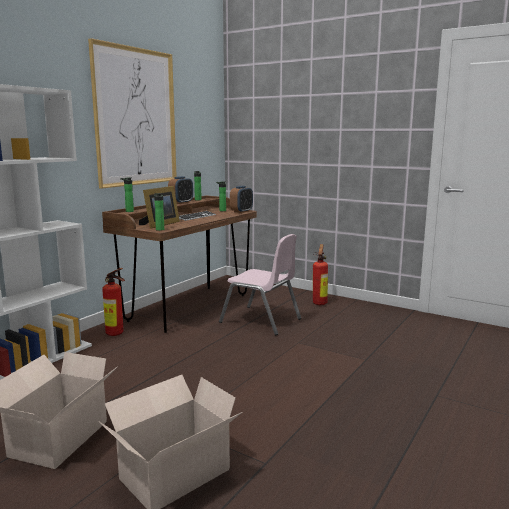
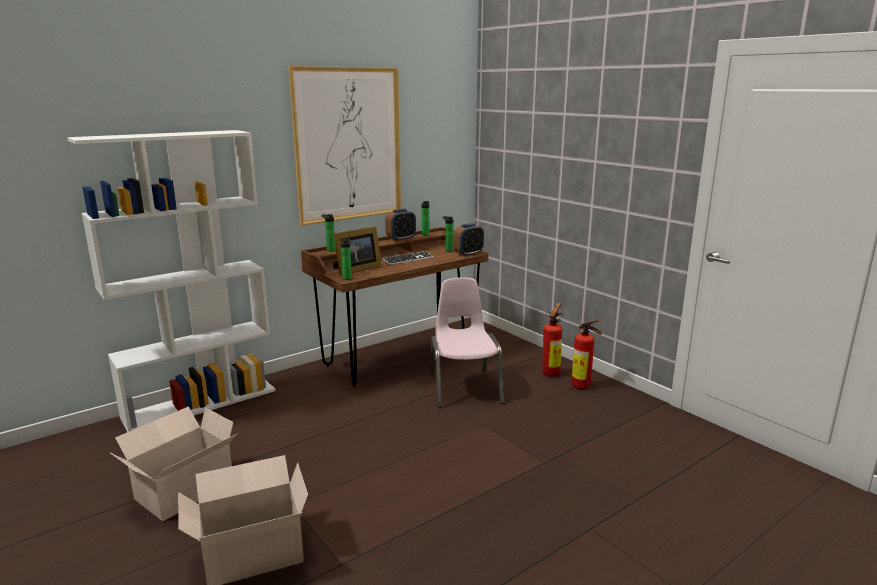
camera: 20 degrees right, 5 degrees up
fire extinguisher [102,268,125,336] -> fire extinguisher moved to [571,320,602,390]
pink chair [219,234,301,335] -> pink chair turned 150 degrees counterclockwise [430,277,504,408]

